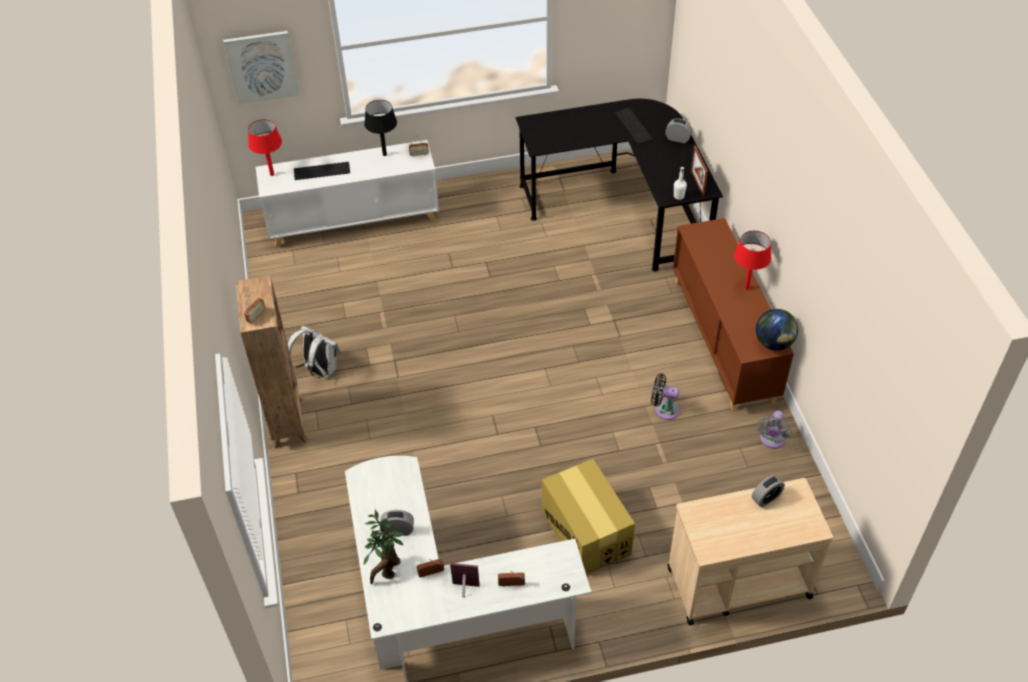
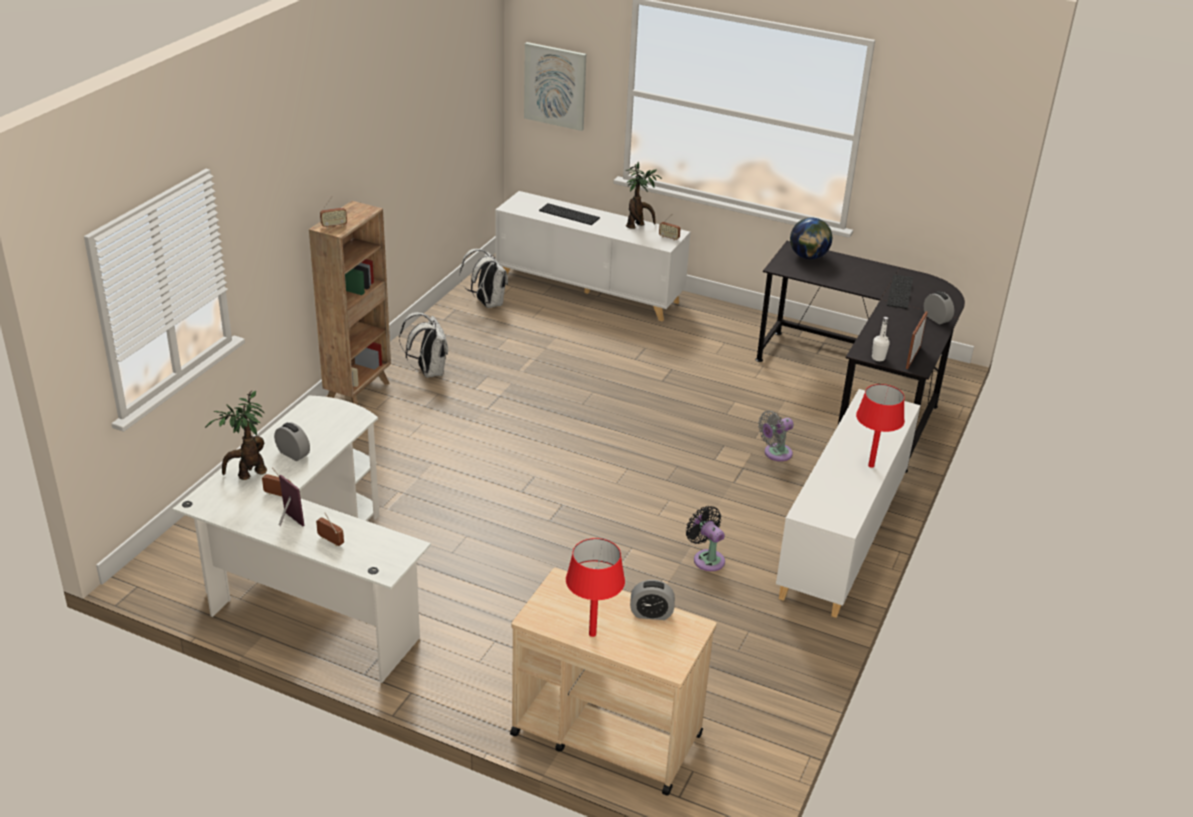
camera: 35 degrees right, 15 degrees down
red table lamp [248,119,282,176] -> red table lamp moved to [566,538,625,637]
black table lamp [364,100,397,156] -> potted plant [625,162,662,229]
cardboard box [542,459,635,575] -> none
brown cabinet [673,218,794,412] -> white cabinet [776,389,920,618]
globe [756,309,798,350] -> globe moved to [790,217,832,260]
grey fan [757,411,792,449] -> grey fan moved to [758,411,794,461]
none -> white backpack [460,249,508,308]

